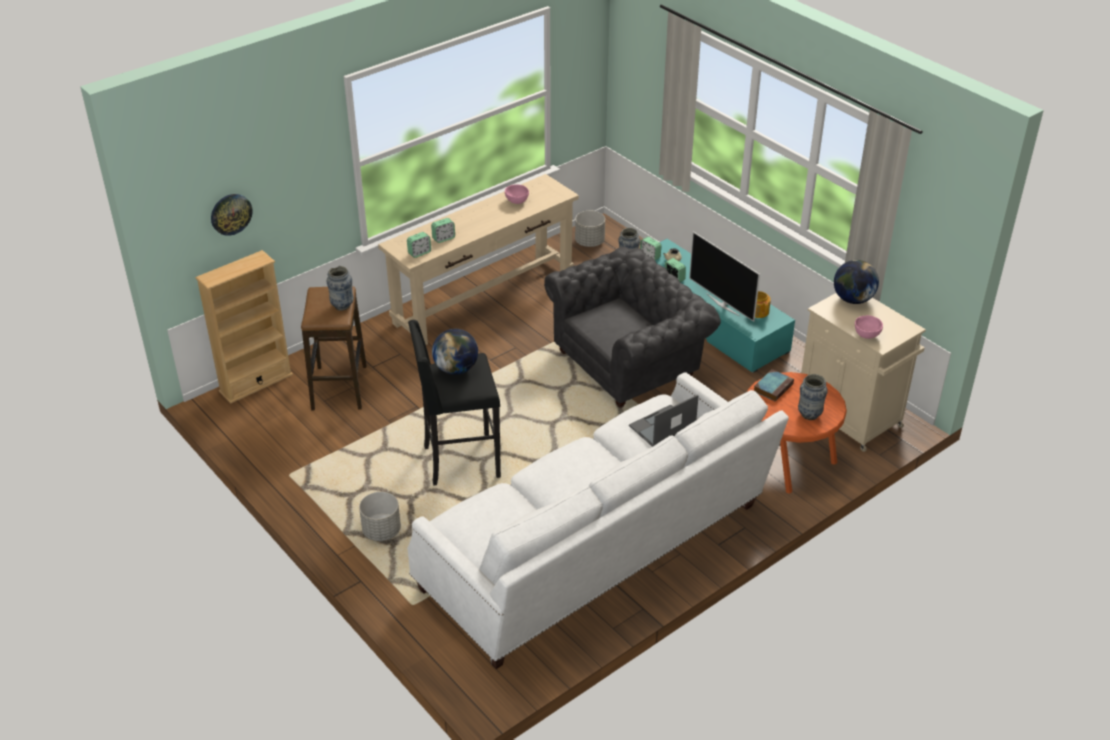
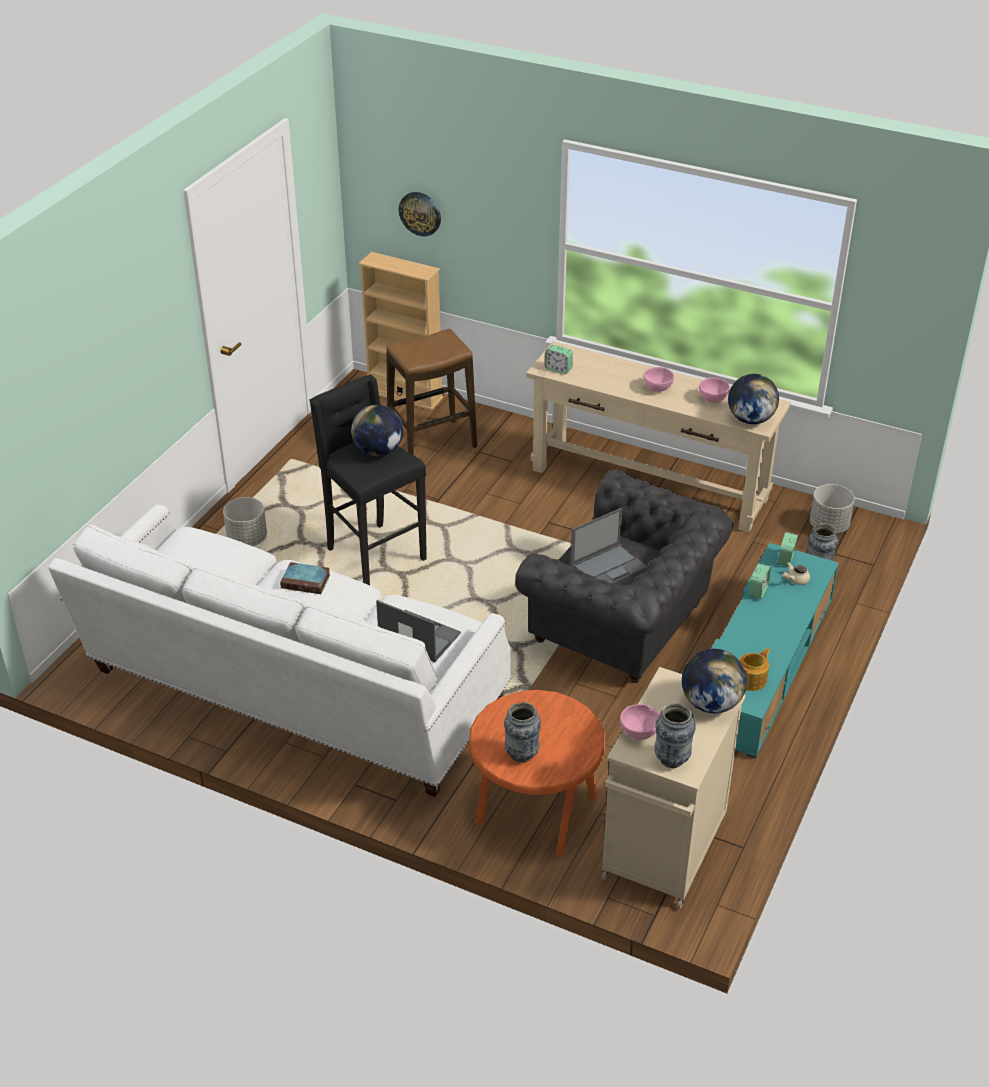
camera: 65 degrees right, 0 degrees up
vase [327,266,354,311] -> vase moved to [655,703,696,768]
alarm clock [431,218,455,243] -> none
television [689,231,760,322] -> none
book [754,369,794,402] -> book moved to [280,562,330,594]
none -> laptop [570,508,647,584]
none -> pink bowl [643,367,674,392]
none -> globe [728,374,779,424]

